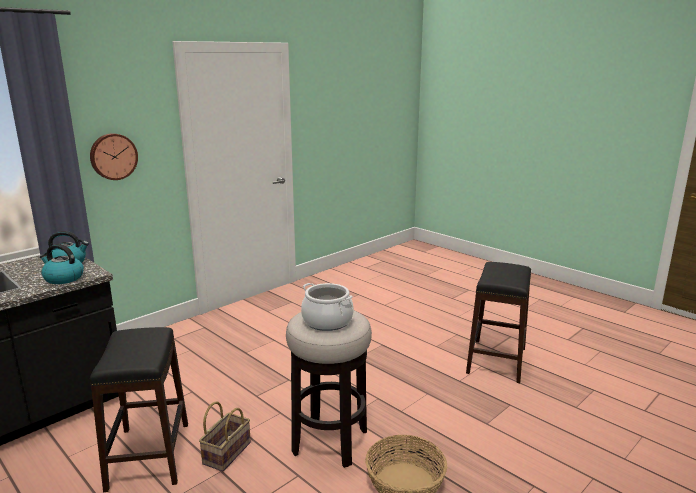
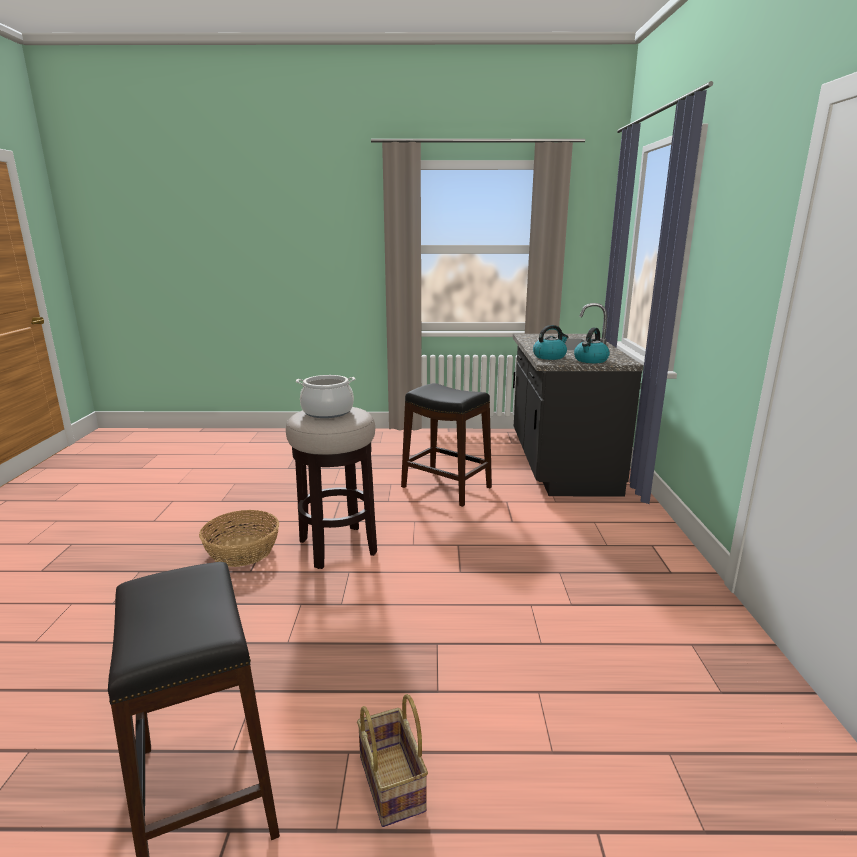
camera: 135 degrees right, 0 degrees up
wall clock [90,133,138,180] -> none
basket [199,401,251,471] -> basket moved to [357,694,428,827]

